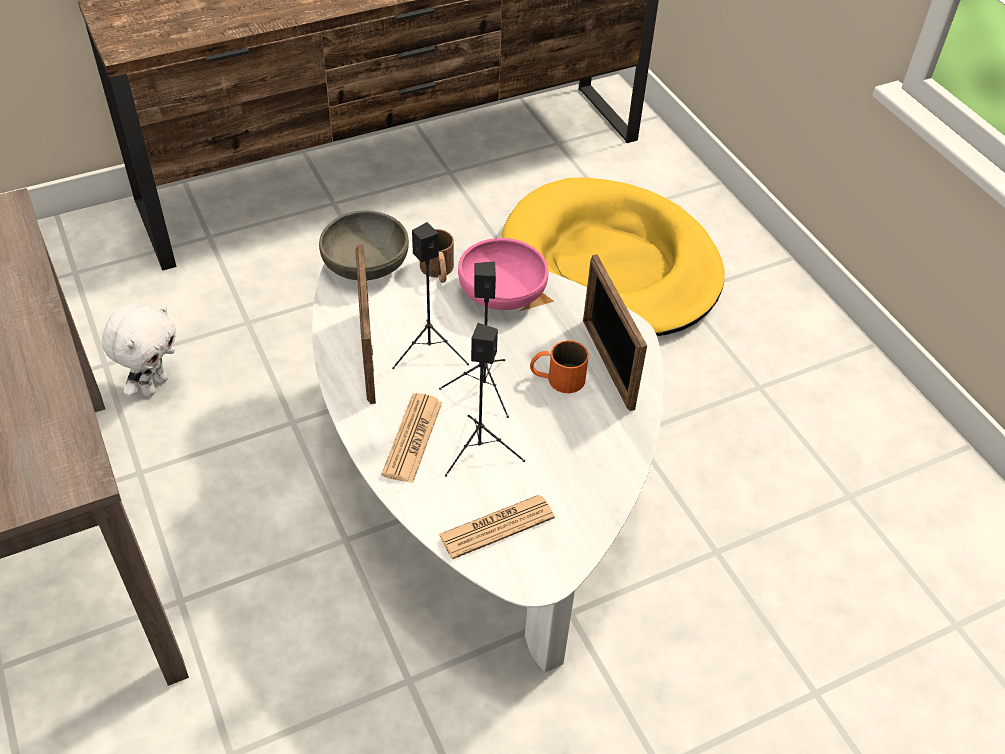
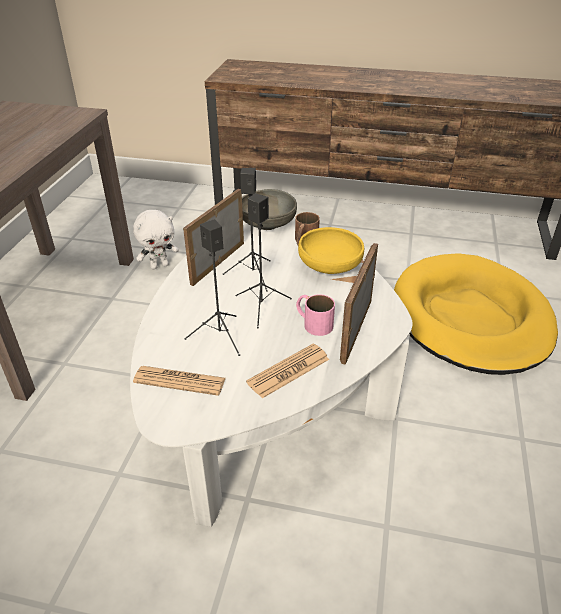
camera: 40 degrees right, 10 degrees down
newspaper [381,393,442,483] -> newspaper moved to [246,344,329,398]
pink bowl [458,238,549,310] -> yellow bowl [298,227,364,274]
orange mug [530,340,589,393] -> pink mug [296,294,335,336]

